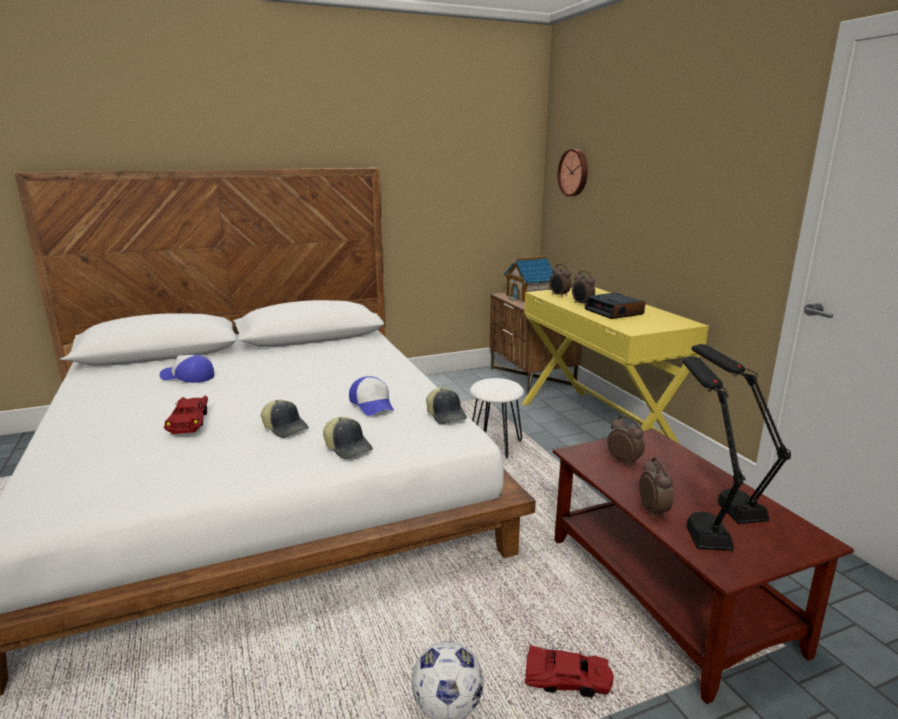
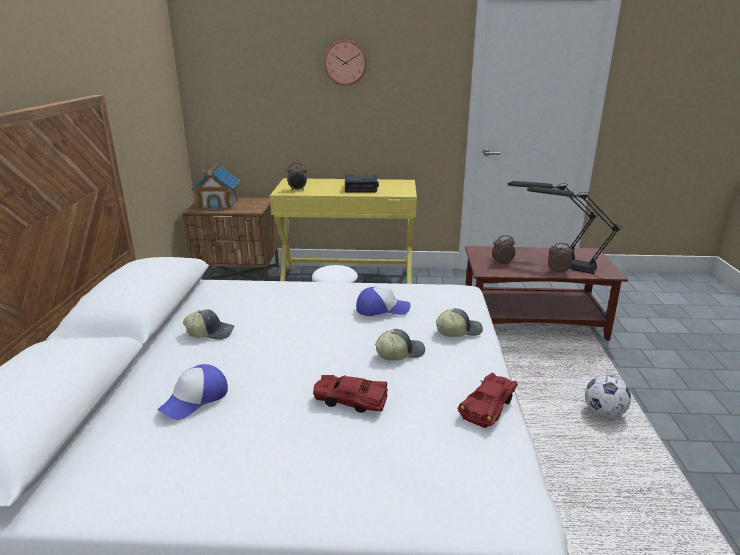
camera: 65 degrees left, 5 degrees up
cap [426,388,467,424] -> cap moved to [183,309,234,340]
red toy car [525,645,614,698] -> red toy car moved to [457,373,518,428]
wall clock [558,149,588,197] -> wall clock moved to [324,40,367,86]
alarm clock [572,271,595,305] -> none

